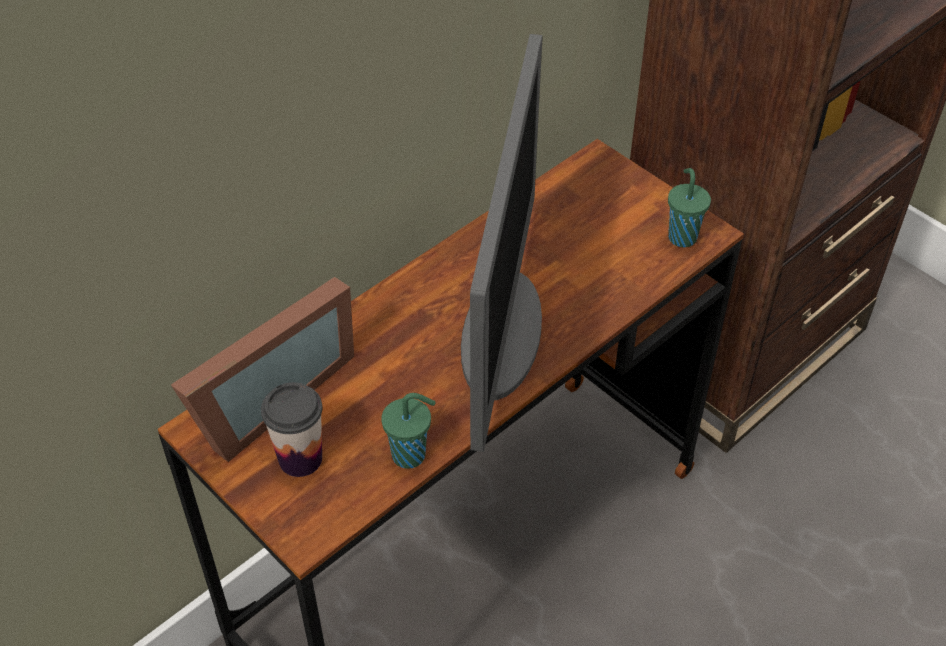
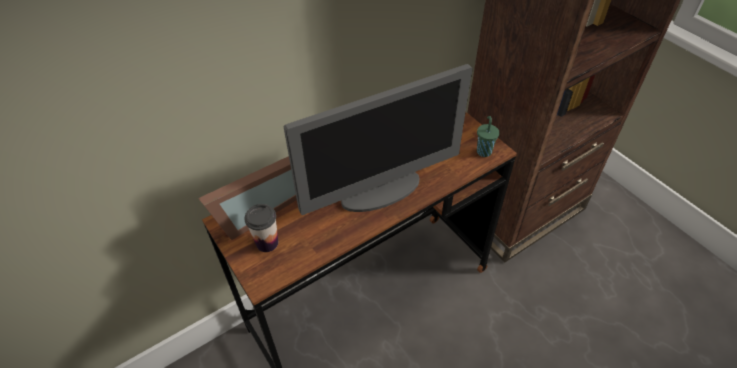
camera: 10 degrees right, 0 degrees up
green cup [381,393,436,469] -> none
monitor [461,34,543,452] -> monitor turned 45 degrees clockwise [284,64,473,215]

